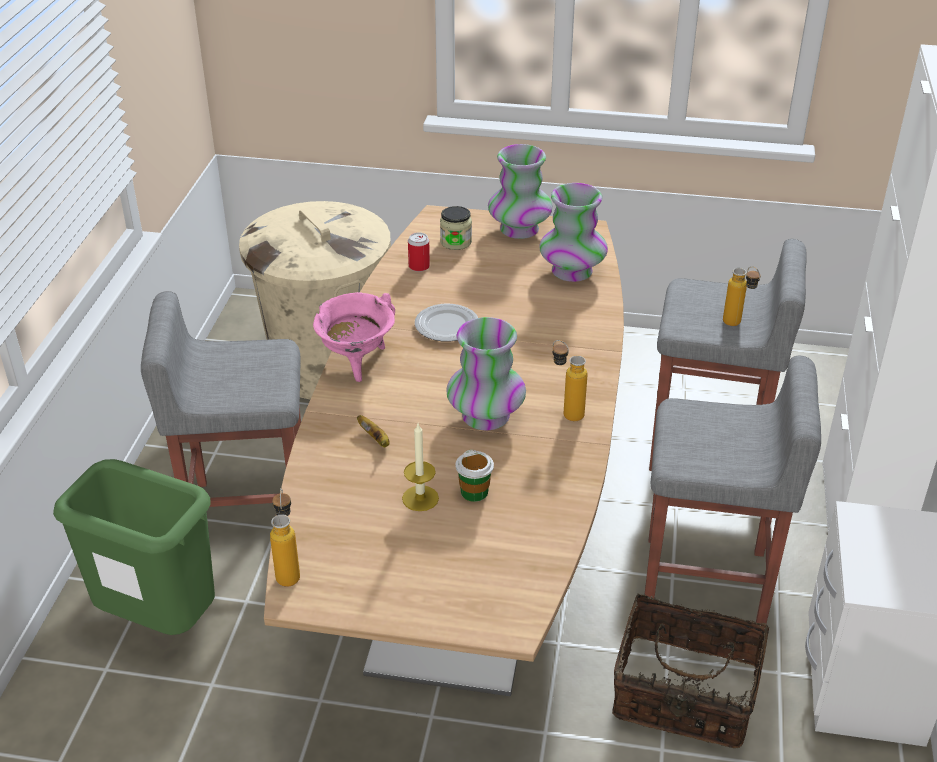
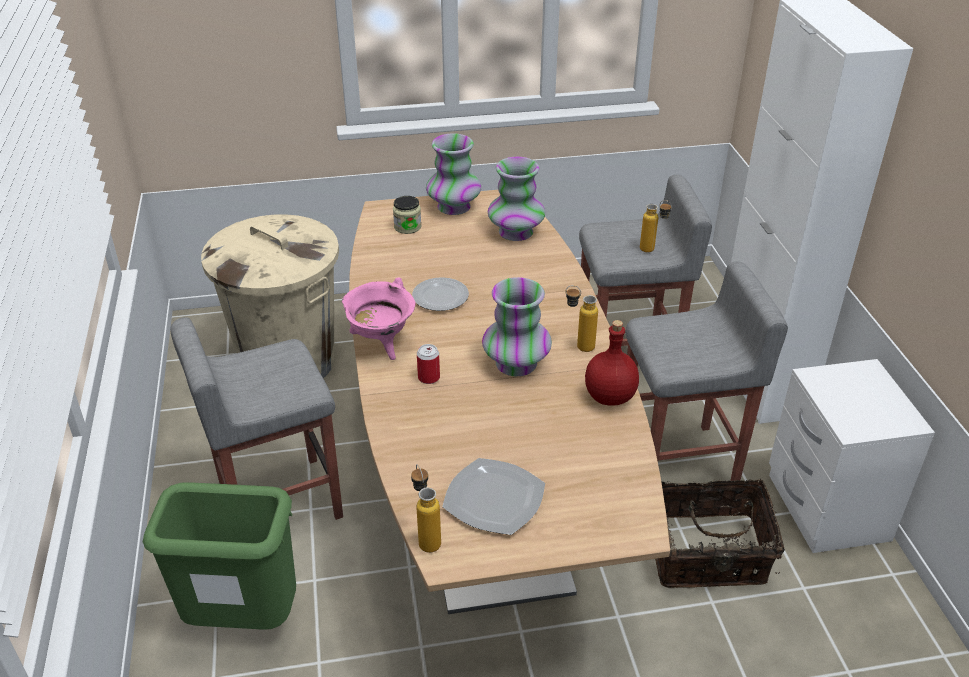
camera: 20 degrees left, 0 degrees up
banana [357,415,390,447] -> none
candle [402,424,439,511] -> none
can [408,232,430,272] -> can moved to [417,344,440,384]
cup [456,449,494,502] -> none
none -> plate [442,458,545,535]
none -> red bottle [585,320,639,406]

